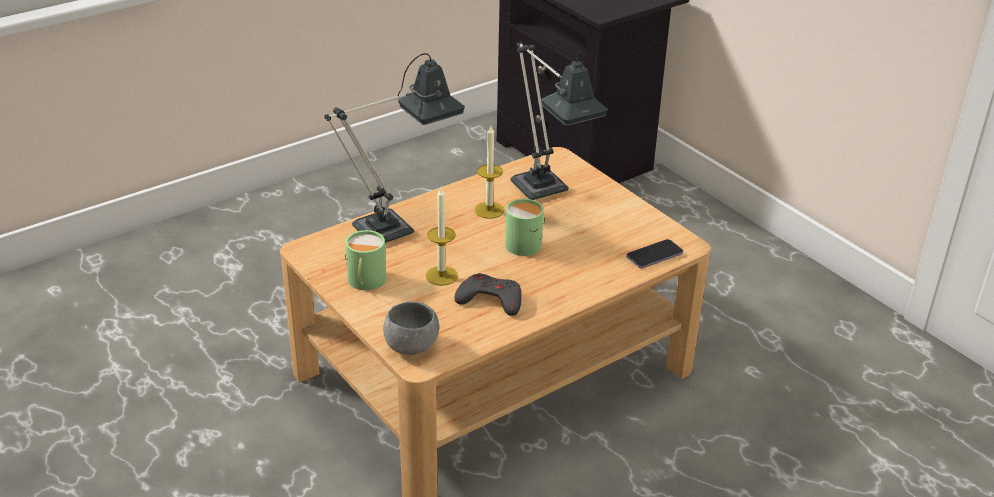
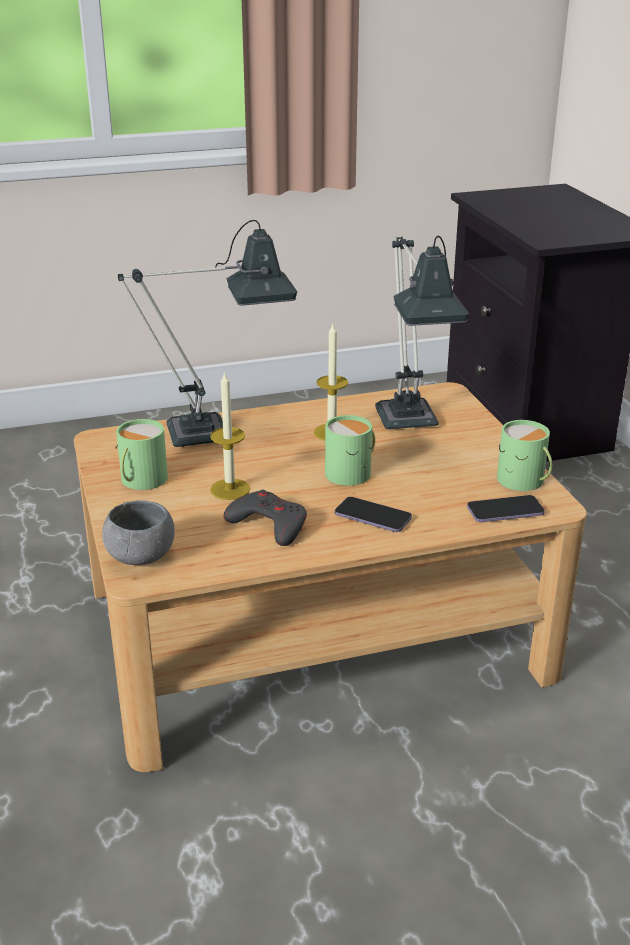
camera: 20 degrees right, 5 degrees down
none -> phone [335,497,412,532]
none -> green mug [497,420,552,491]

